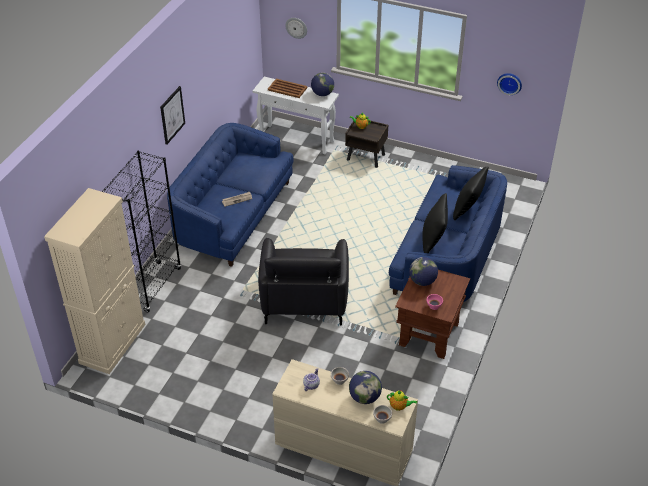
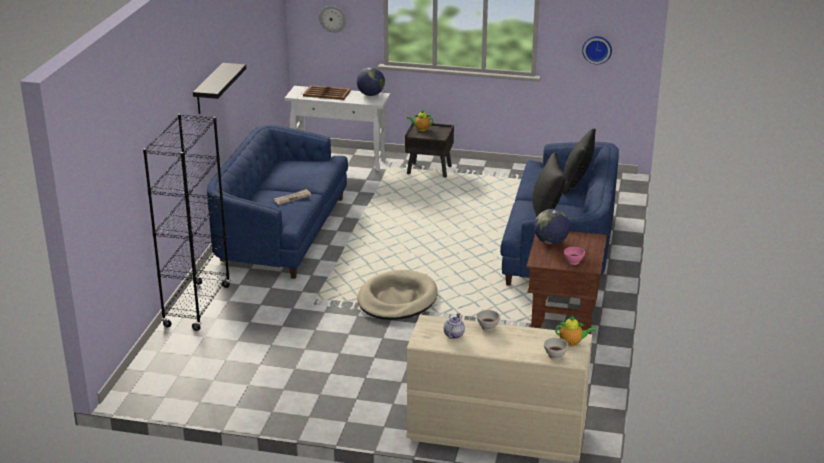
camera: 10 degrees left, 15 degrees down
beige cabinet [44,188,145,374] -> none
picture [160,86,185,145] -> black shelf [193,63,246,114]
black armchair [258,238,349,325] -> beige dog bed [357,270,438,320]
globe [349,371,382,404] -> none

